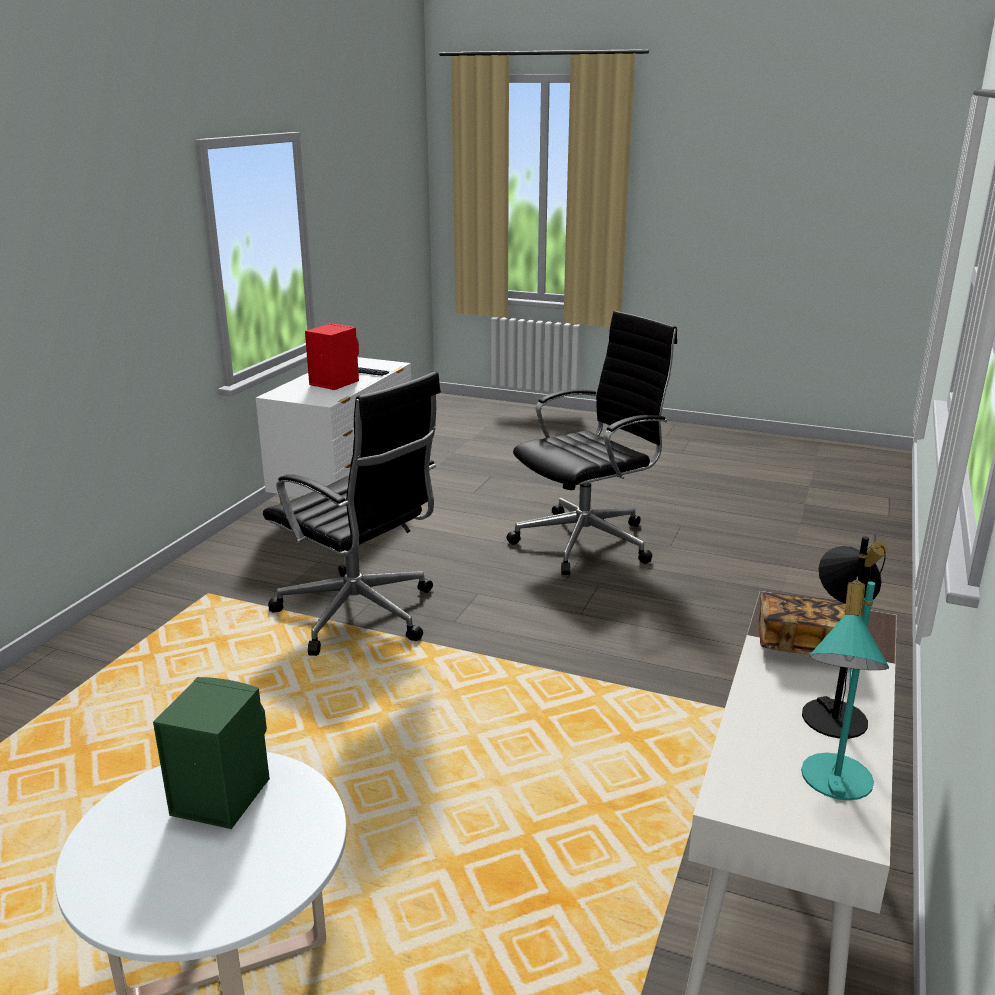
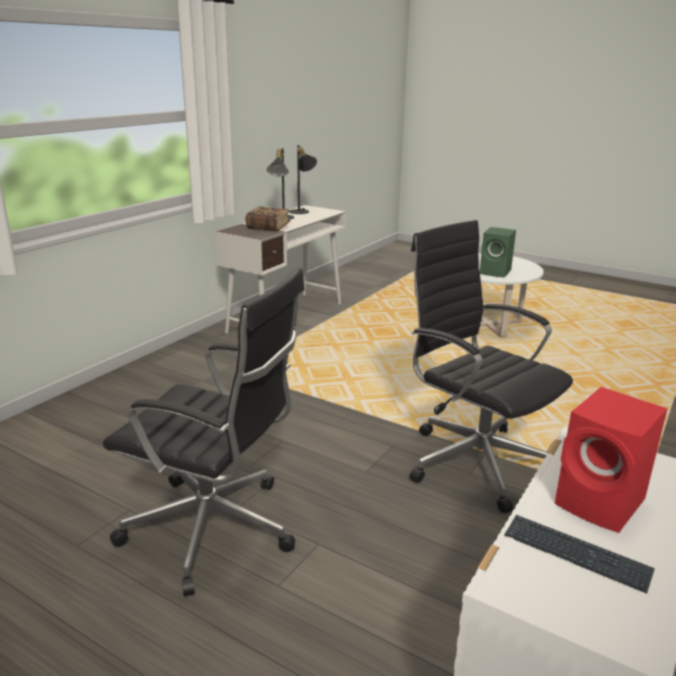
camera: 170 degrees left, 0 degrees up
black office chair [507,311,677,575] -> black office chair turned 135 degrees counterclockwise [103,268,305,596]
turquoise table lamp [801,576,889,800] -> black table lamp [289,145,317,214]

